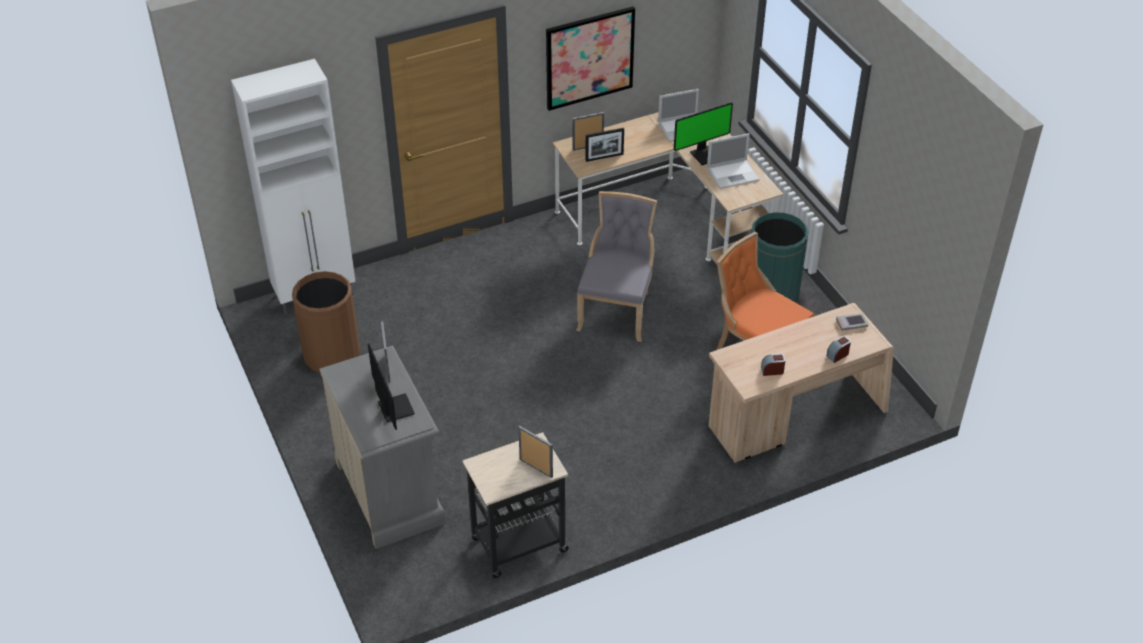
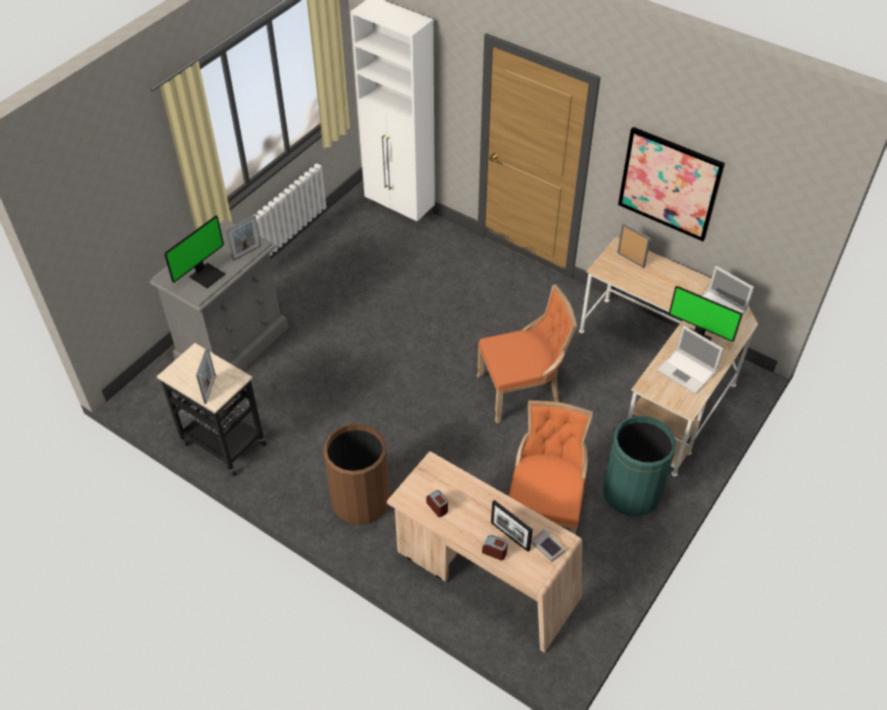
camera: 60 degrees right, 5 degrees up
brown trash can [292,271,360,374] -> brown trash can moved to [324,424,390,525]
grey chair [576,191,657,342] -> orange chair [477,284,577,423]
picture frame [585,128,624,162] -> picture frame moved to [491,500,533,552]

